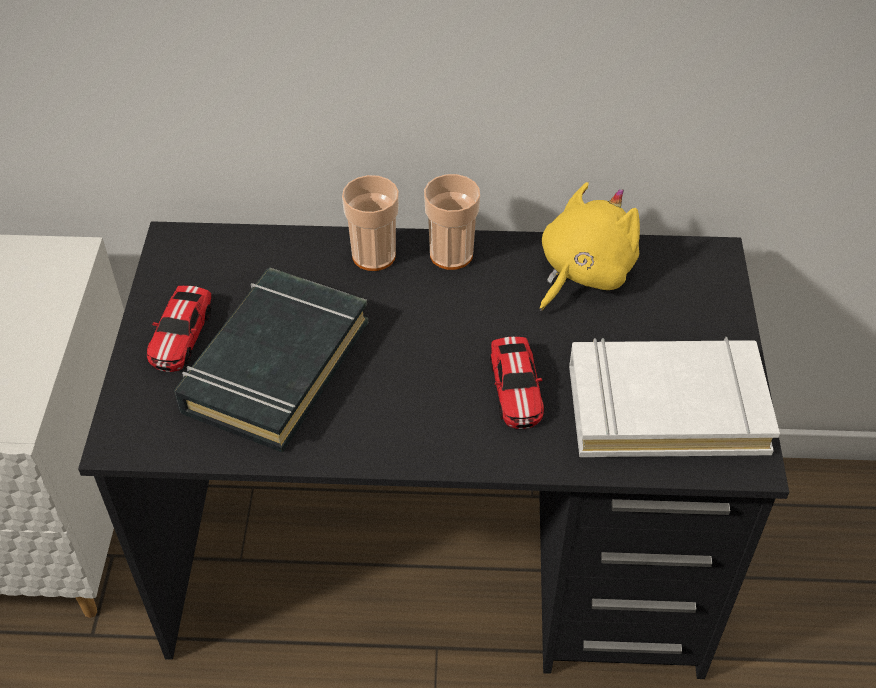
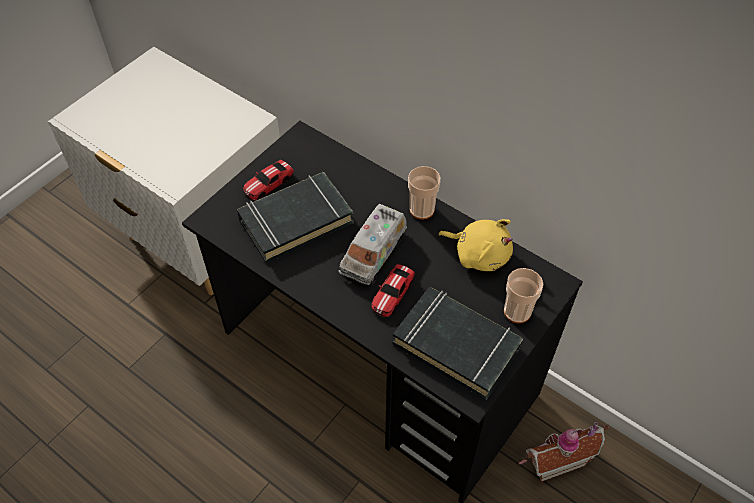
camera: 35 degrees right, 5 degrees up
cup [342,175,399,271] -> cup moved to [504,268,543,323]
yellow plush toy [540,182,640,311] -> yellow plush toy turned 45 degrees clockwise [438,219,513,271]
white book [569,337,780,457] -> black book [392,286,523,400]
none -> toy truck [339,204,407,285]
none -> toy house [519,422,609,482]

